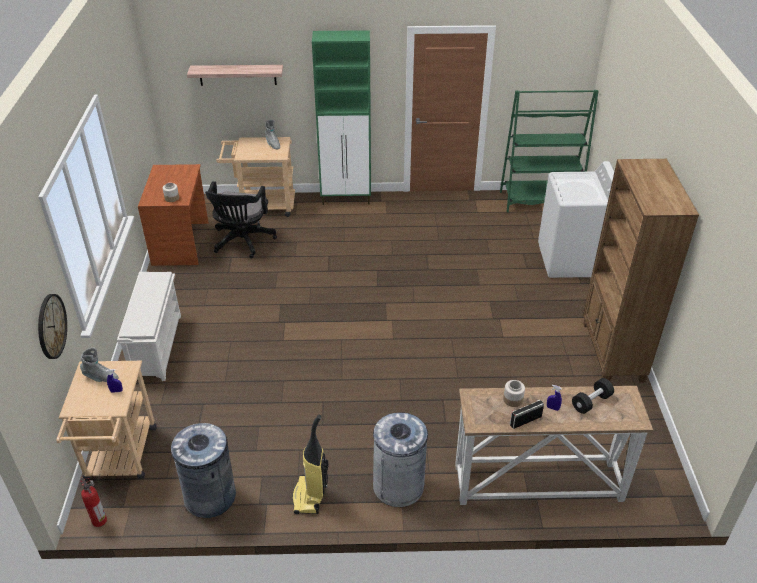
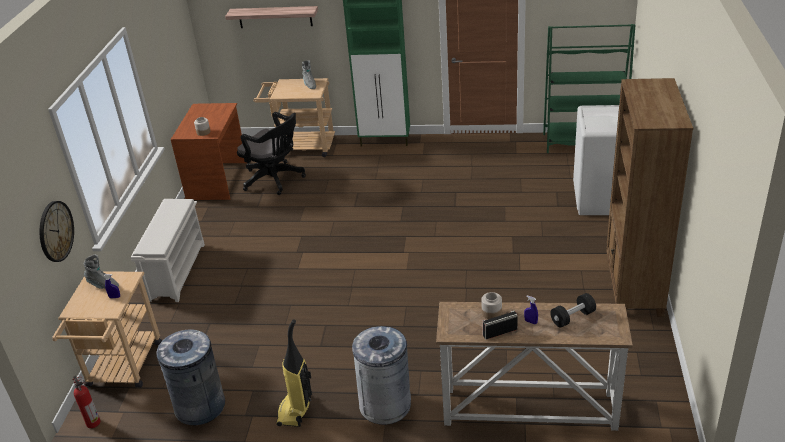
camera: 10 degrees right, 5 degrees down
black office chair [205,181,277,259] -> black office chair turned 75 degrees counterclockwise [237,112,306,195]

